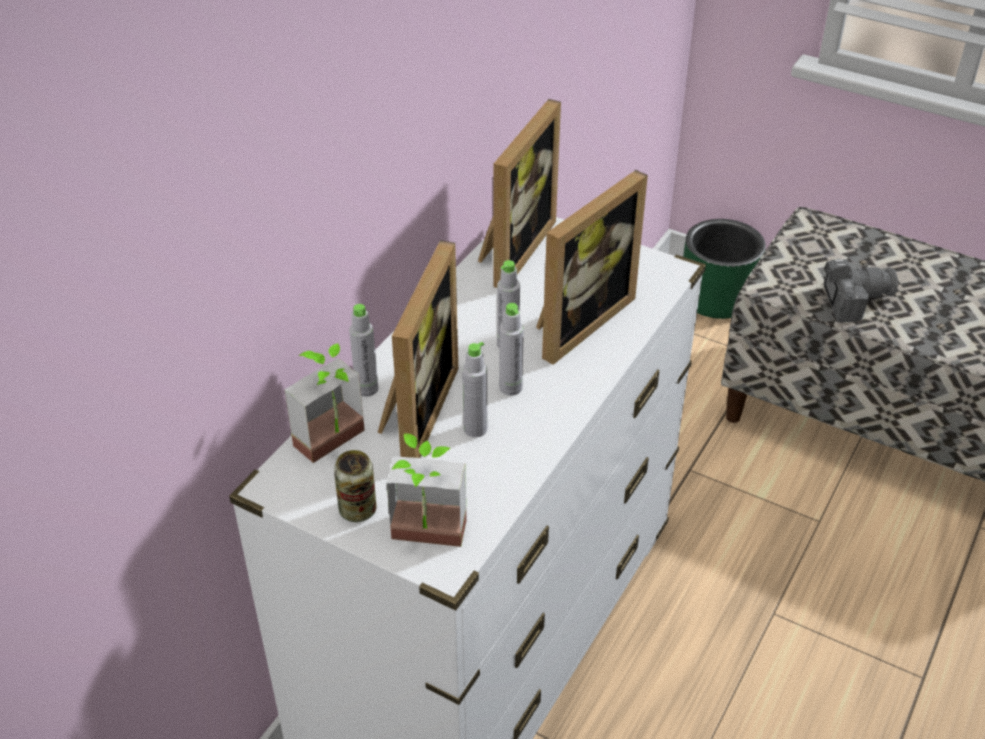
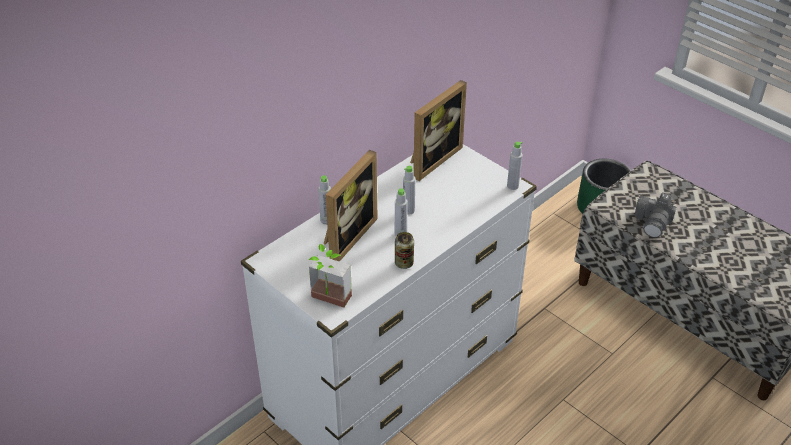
camera: 15 degrees right, 0 degrees up
potted plant [284,343,365,463] -> none
can [334,450,377,522] -> can moved to [395,232,414,269]
grey bottle [462,342,487,438] -> grey bottle moved to [507,142,523,190]
picture frame [536,170,648,365] -> none
camera [824,259,898,322] -> camera turned 105 degrees clockwise [635,193,677,238]

